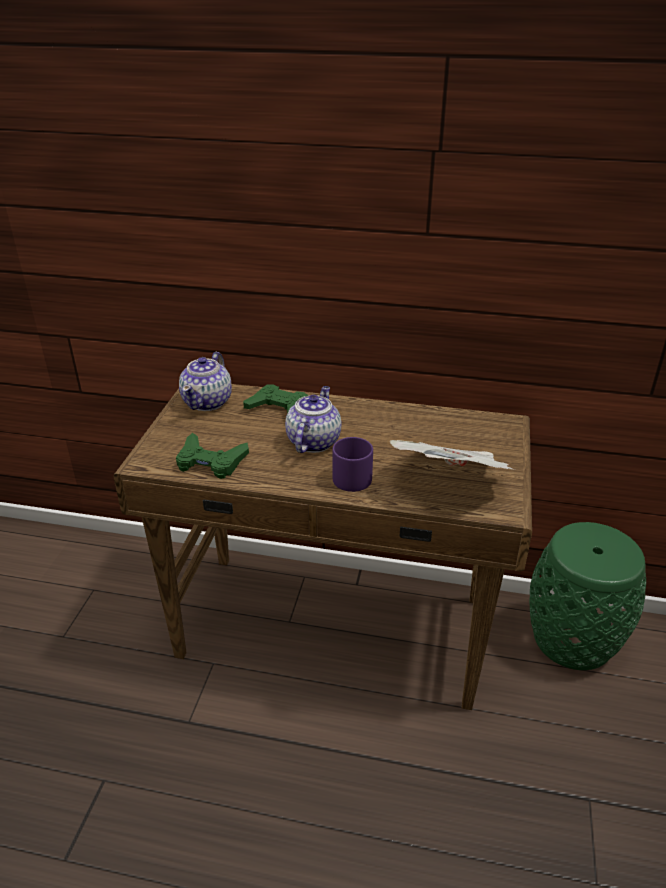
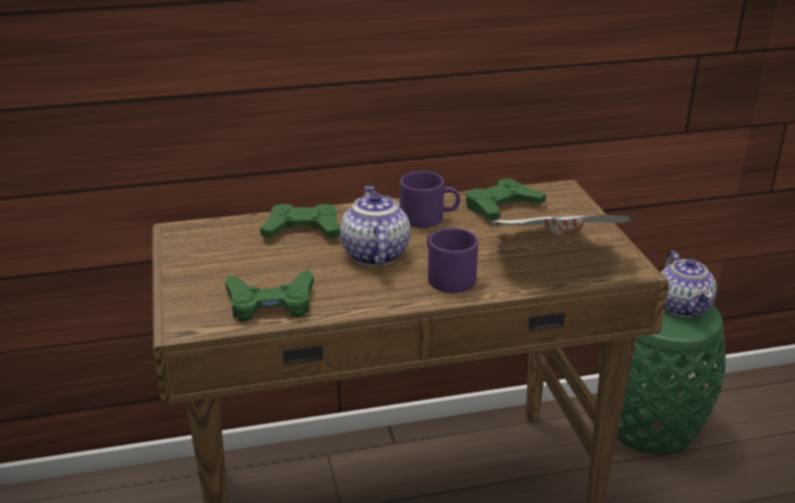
camera: 25 degrees left, 5 degrees down
teapot [179,352,232,411] -> teapot moved to [661,251,717,317]
none -> purple mug [400,171,460,228]
none -> green game controller [466,178,546,221]

